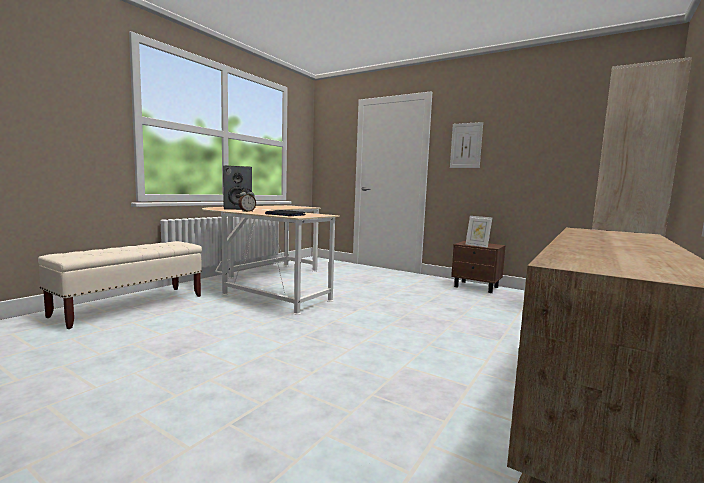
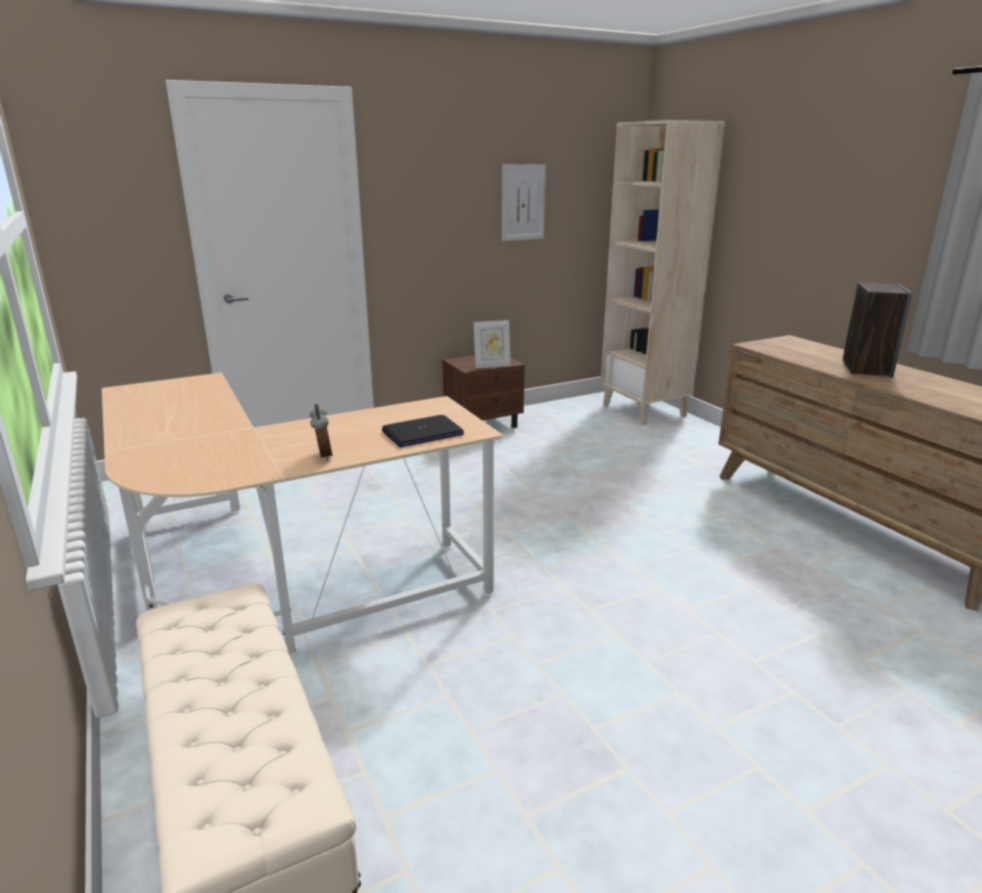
camera: 60 degrees left, 15 degrees up
speaker [223,165,252,210] -> speaker moved to [843,283,912,378]
picture [450,122,483,168] -> picture moved to [502,164,546,241]

